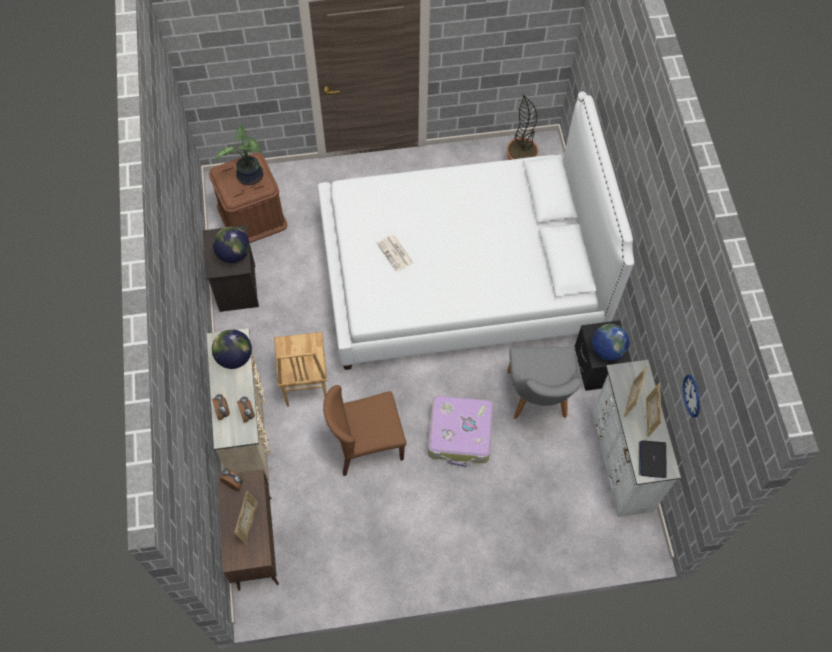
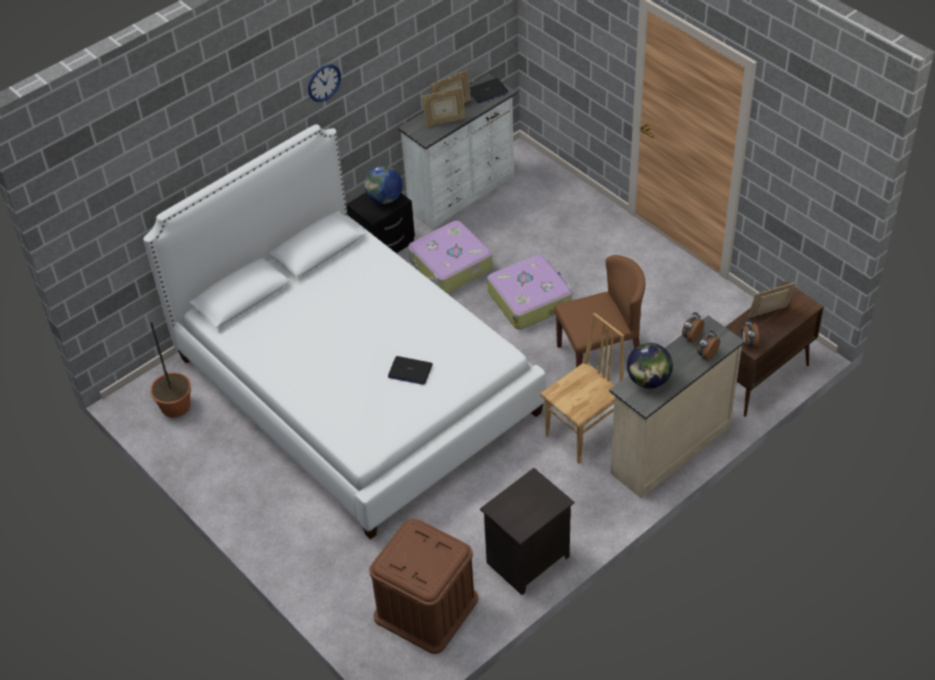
camera: 120 degrees left, 15 degrees down
globe [213,227,250,263] -> none
potted plant [215,124,263,185] -> none
brown chair [323,385,406,476] -> brown chair turned 60 degrees counterclockwise [554,255,646,367]
newspaper [377,235,414,272] -> laptop [388,356,433,385]
grey chair [507,347,583,419] -> suitcase [408,220,493,293]
wall clock [683,375,700,418] -> wall clock moved to [308,64,341,102]

